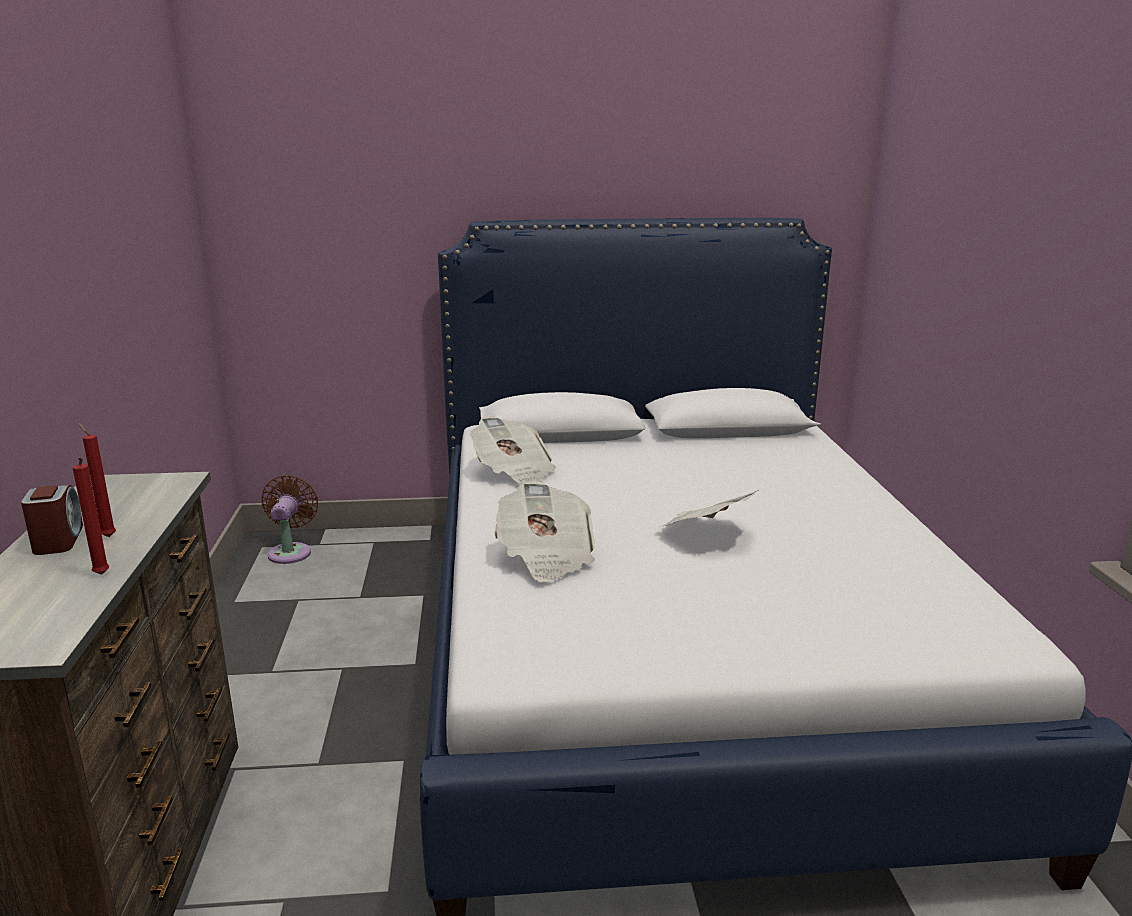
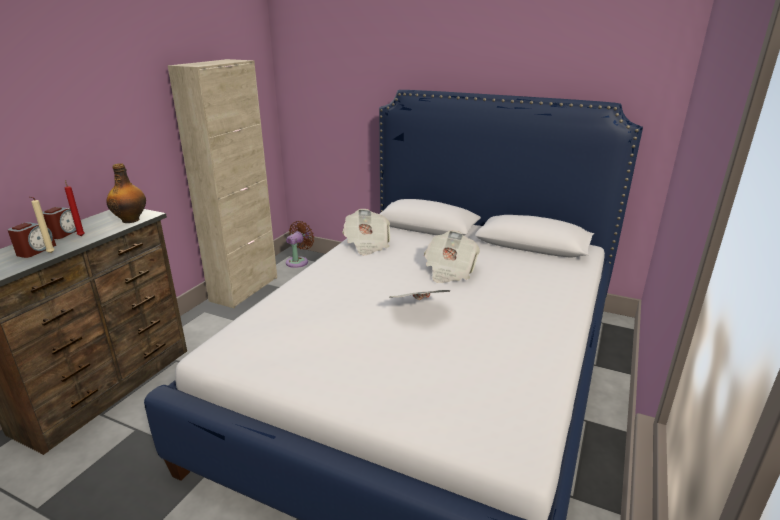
camera: 30 degrees right, 5 degrees up
red candle [73,457,110,575] -> beige candle [30,197,55,253]
newspaper [494,481,595,583] -> newspaper moved to [424,230,480,283]
none -> alarm clock [8,222,56,258]
none -> bottle [106,163,146,223]
none -> beige cabinet [168,59,277,308]

